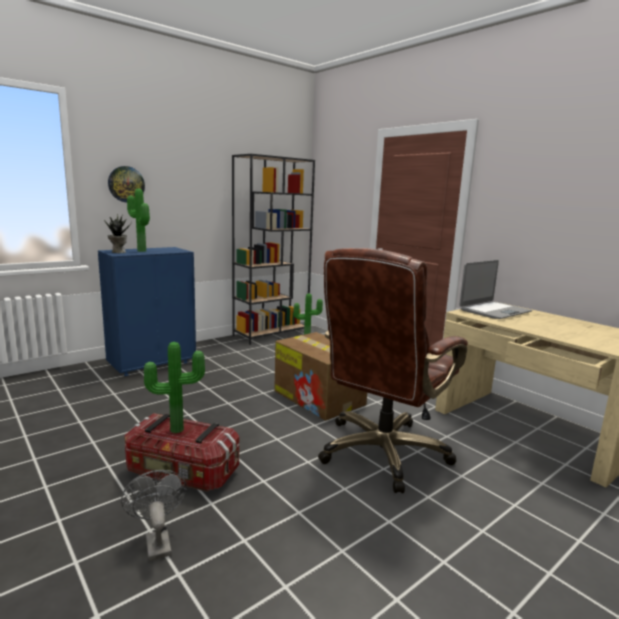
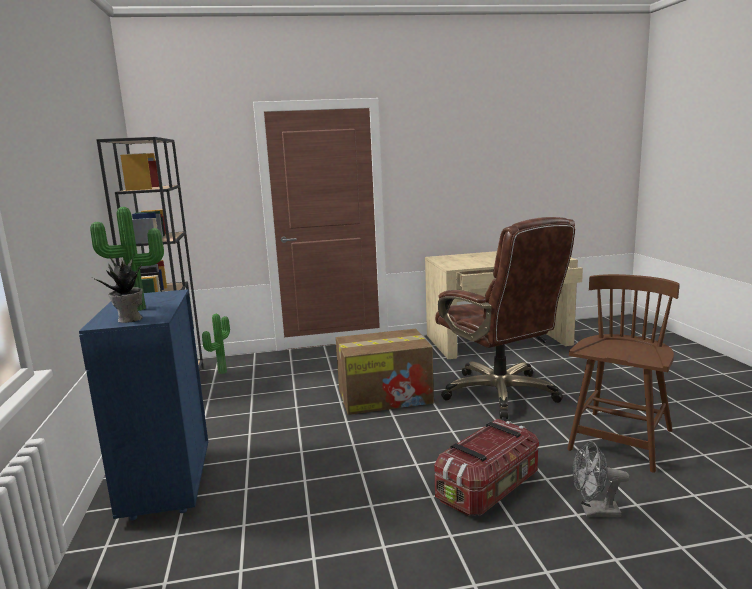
camera: 60 degrees left, 0 degrees up
wall clock [108,166,145,203] -> none
potted plant [144,342,205,433] -> none
laptop [459,260,532,319] -> none
none -> brown chair [567,274,680,473]

